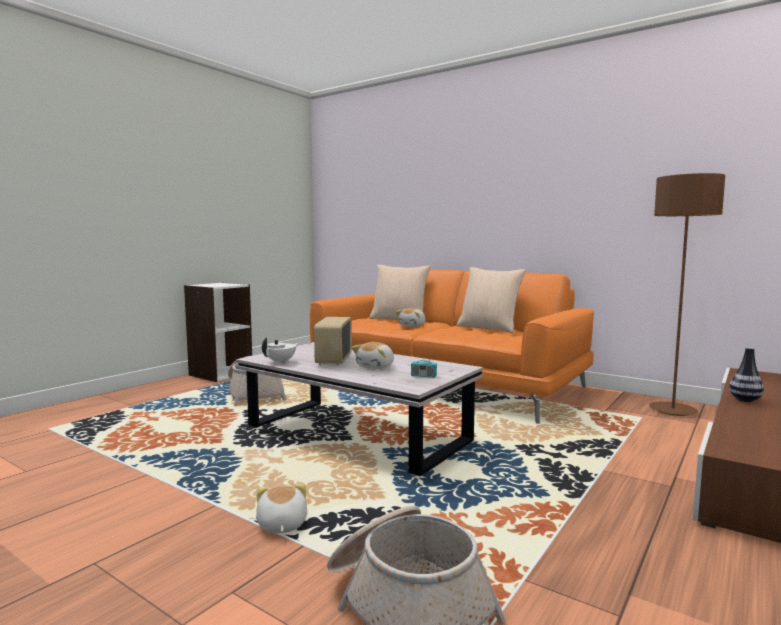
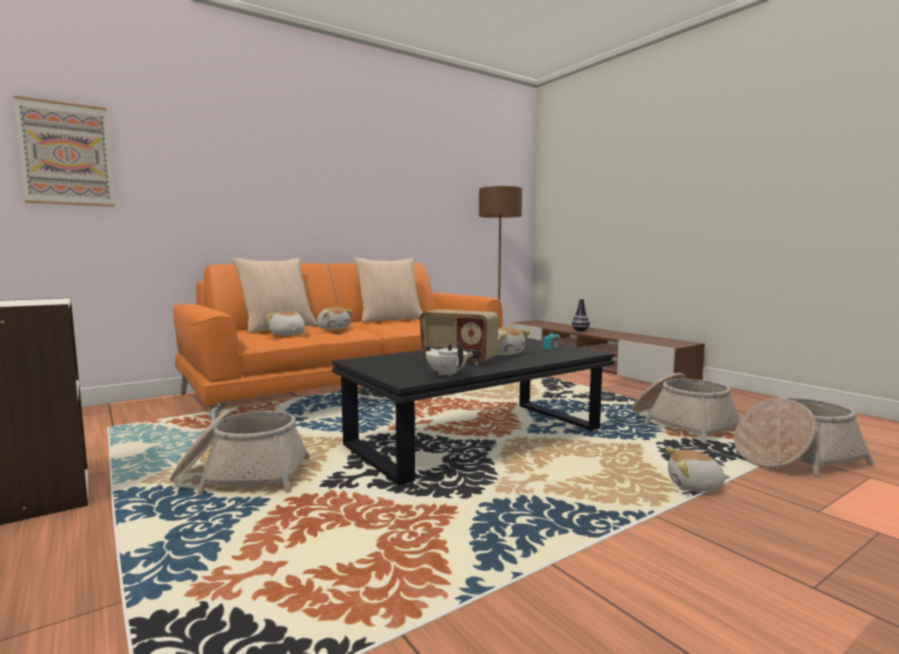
camera: 70 degrees left, 0 degrees up
white coffee table [236,342,483,476] -> black coffee table [332,338,614,485]
none -> picture [14,96,115,207]
none -> plush toy [266,311,305,336]
none -> basket [633,373,740,443]

